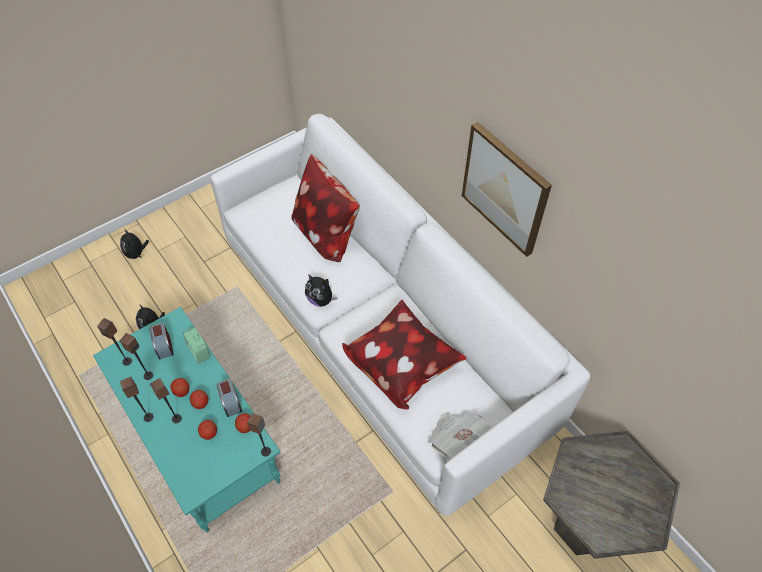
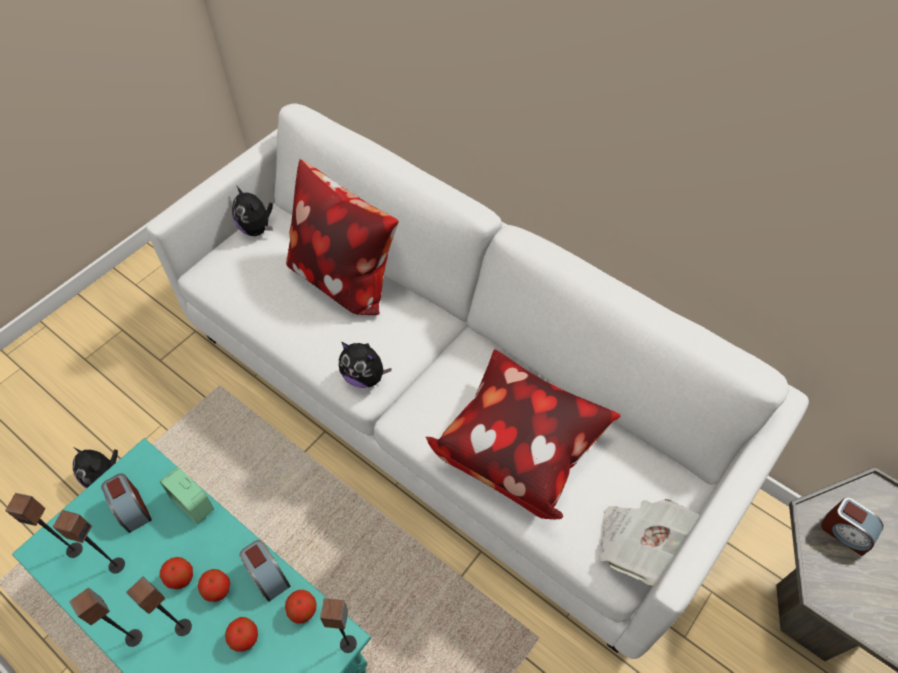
camera: 15 degrees left, 0 degrees up
plush toy [120,228,149,259] -> plush toy moved to [232,185,273,236]
picture [462,122,552,257] -> none
none -> alarm clock [821,497,883,556]

